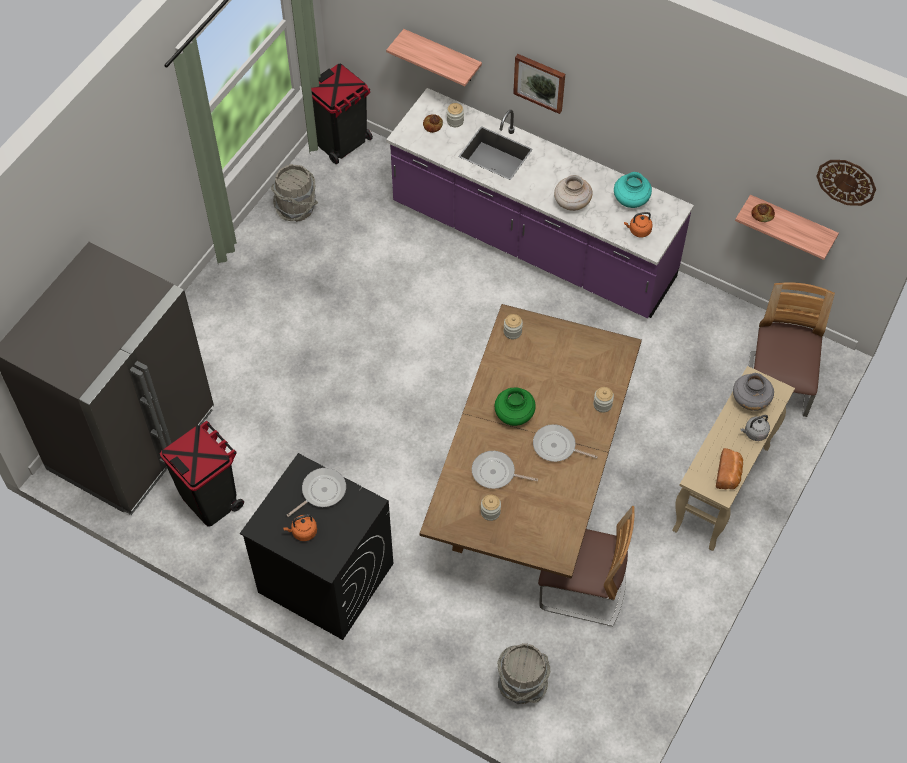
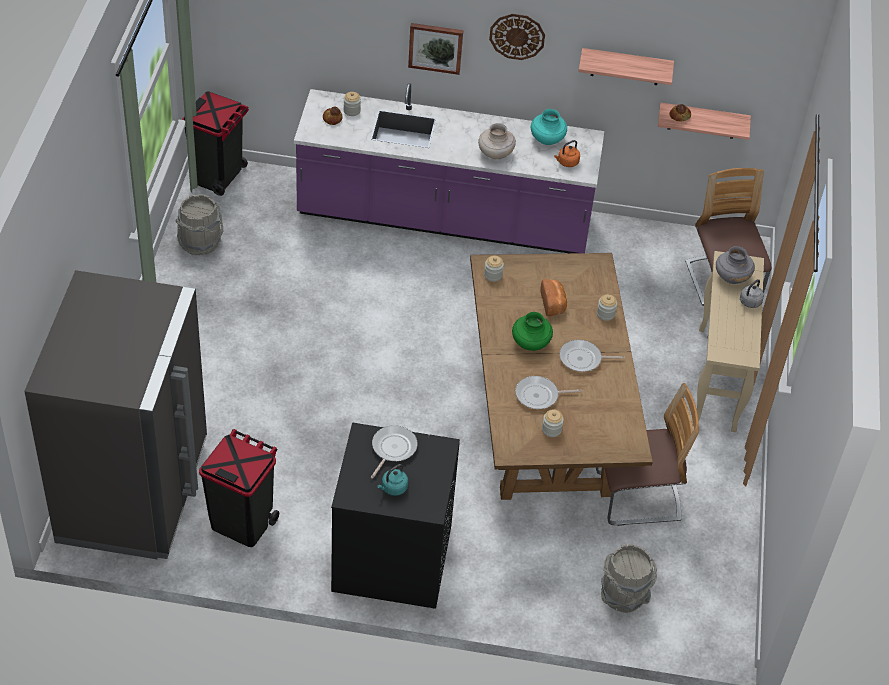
camera: 25 degrees left, 10 degrees down
orange kettle [283,514,317,541] -> turquoise kettle [377,464,408,496]
shelf [386,29,482,86] -> shelf moved to [578,48,674,85]
bread [716,448,743,489] -> bread moved to [540,279,567,316]
wall clock [816,160,876,206] -> wall clock moved to [489,14,545,60]

